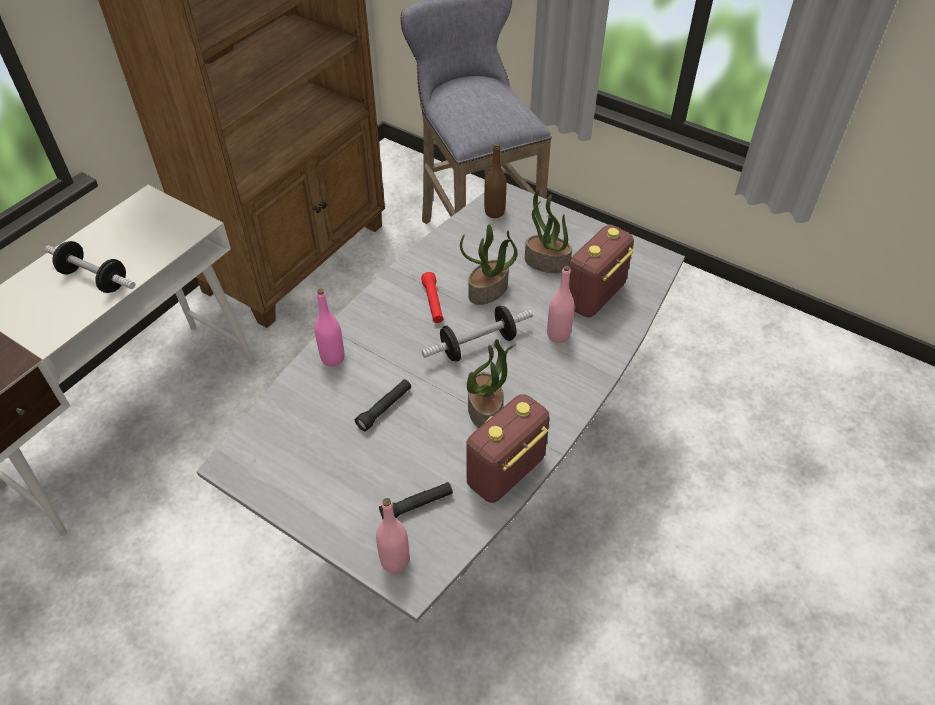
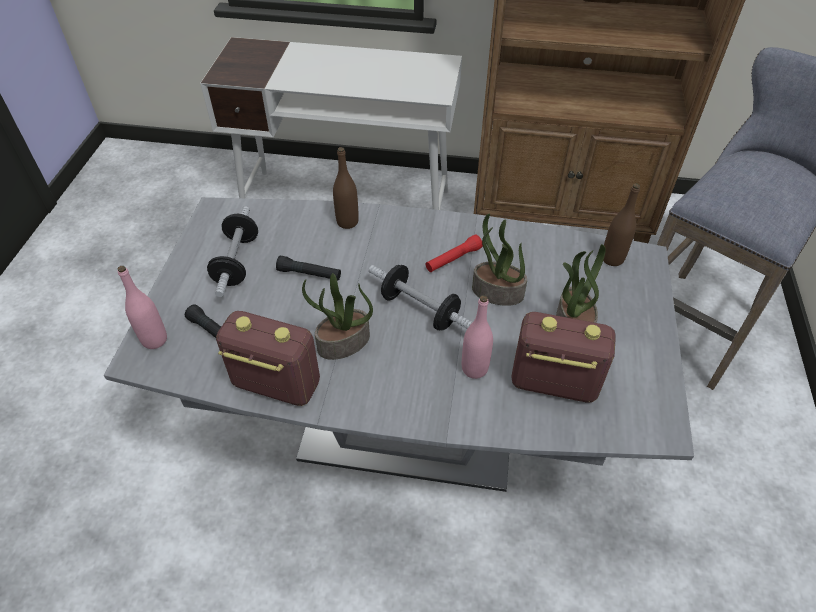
camera: 65 degrees right, 0 degrees up
dumbbell [45,241,135,293] -> dumbbell moved to [207,206,258,297]
pink bottle [315,289,344,367] -> brown bottle [333,147,359,229]

